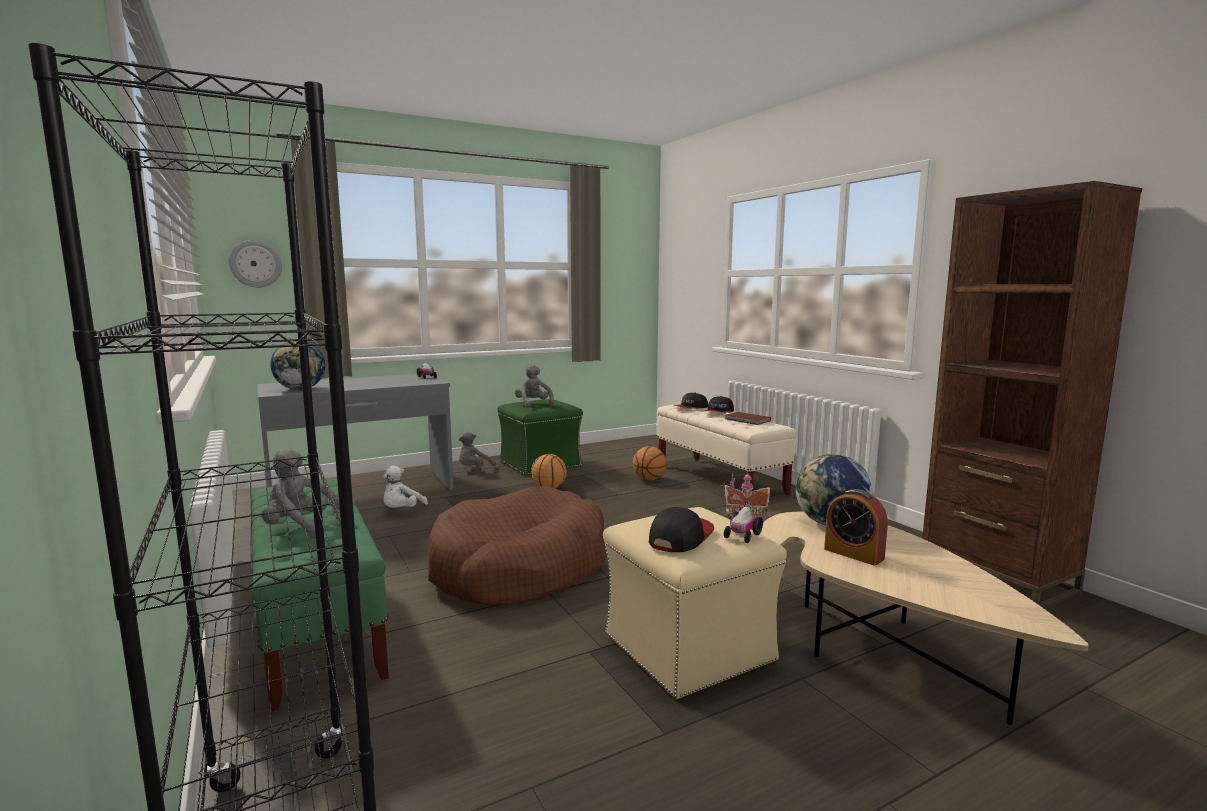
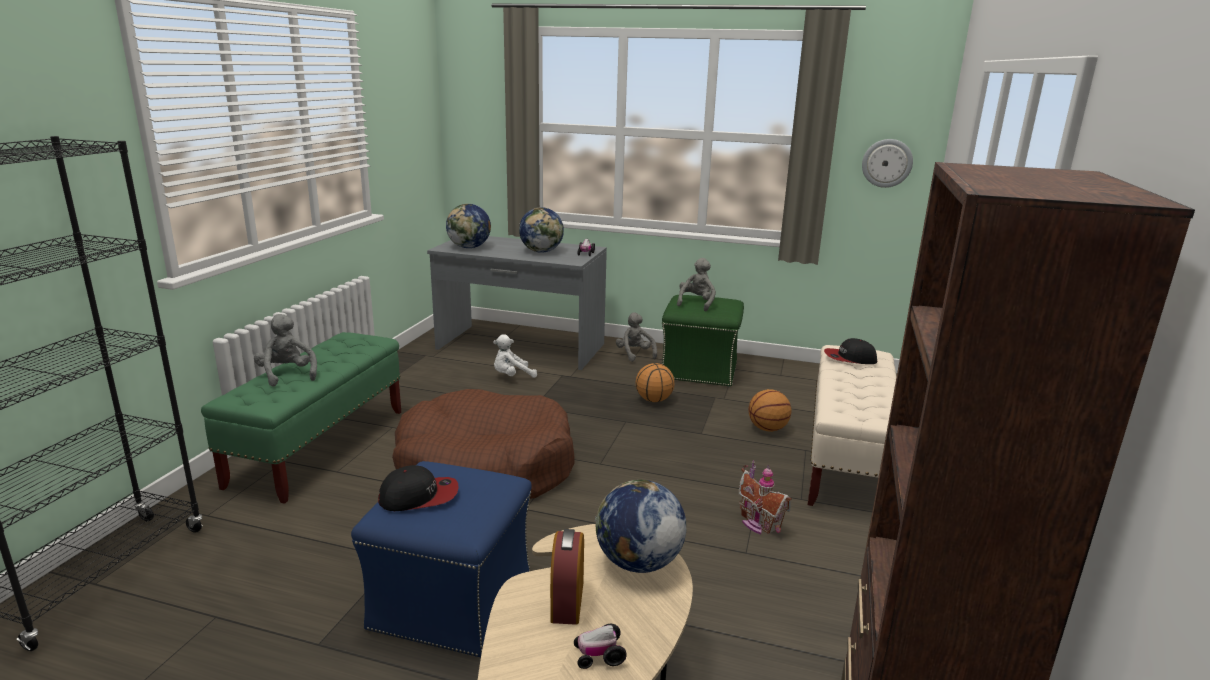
camera: 45 degrees right, 10 degrees up
wall clock [229,240,282,288] -> wall clock moved to [862,139,913,188]
grey plush toy [459,431,496,466] -> grey plush toy turned 75 degrees clockwise [616,312,657,362]
beige ottoman [603,507,787,699] -> blue ottoman [351,461,532,657]
cap [705,396,734,413] -> none
toy car [724,507,763,543] -> toy car moved to [574,624,627,669]
brown book [725,412,771,425] -> none
none -> globe [519,207,564,253]

